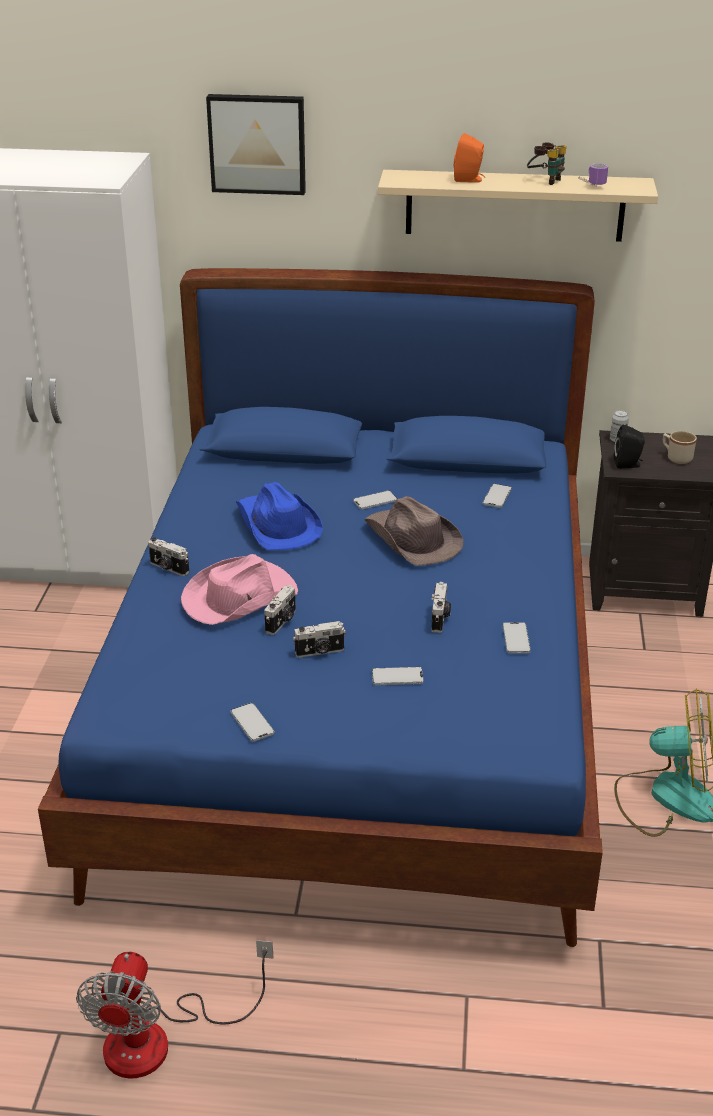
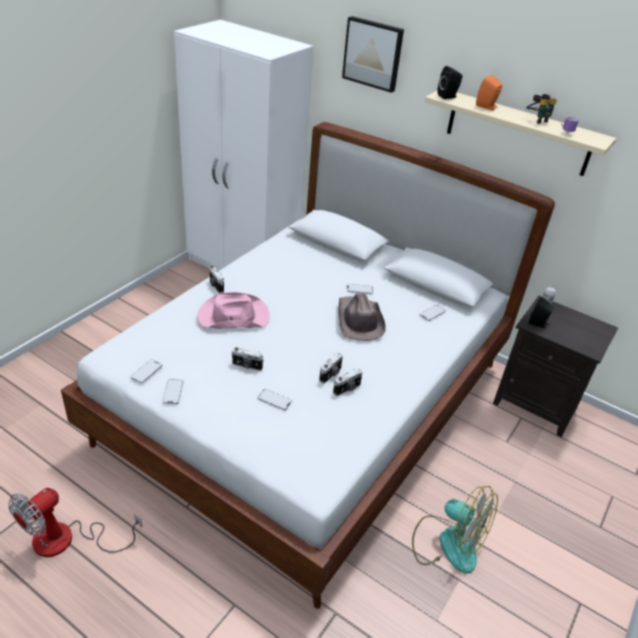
camera: 25 degrees right, 5 degrees up
blue bed [38,268,603,947] -> white bed [61,122,555,609]
blue hat [236,482,323,550] -> none
camera [264,585,296,635] -> camera moved to [333,368,362,396]
phone [503,623,531,653] -> phone moved to [131,360,162,384]
beige mug [663,431,697,464] -> none
none -> black speaker [437,66,462,99]

